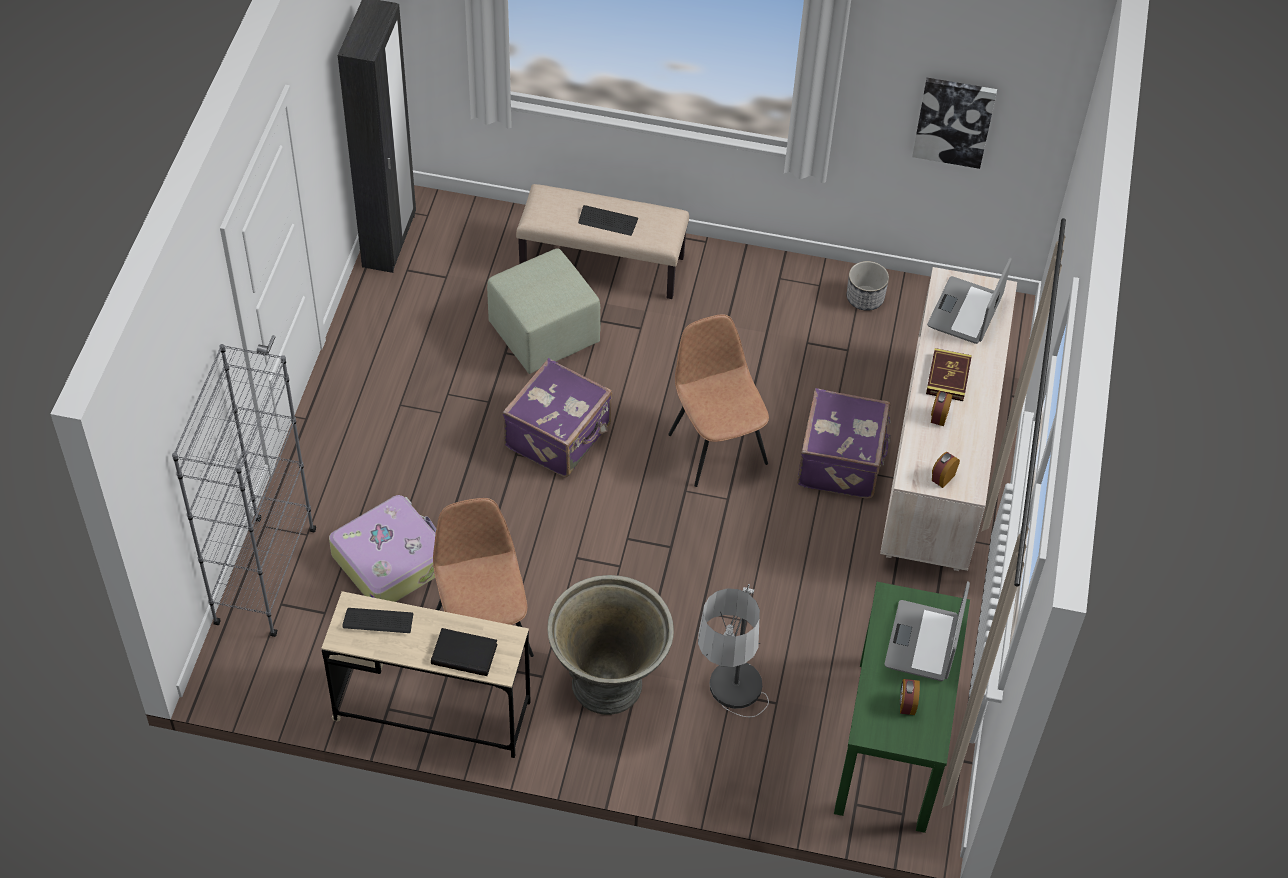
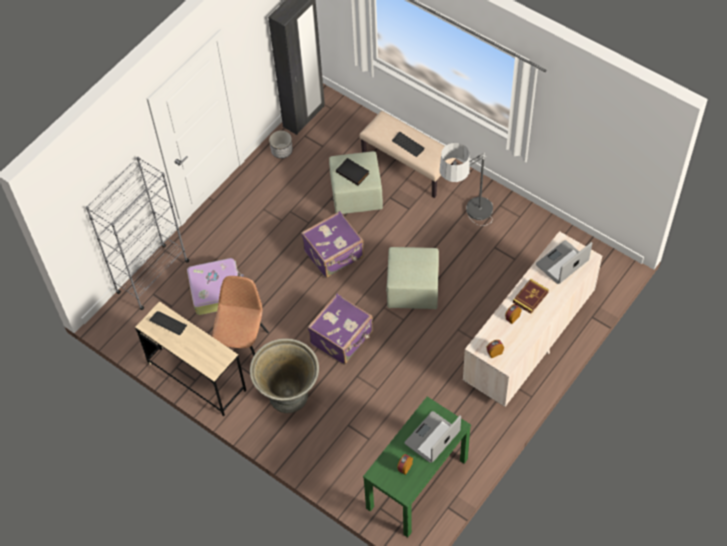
camera: 30 degrees right, 5 degrees up
black book [431,628,498,676] -> black book moved to [336,158,370,186]
brown chair [668,314,769,487] -> green ottoman [386,247,439,309]
floor lamp [698,584,769,717] -> floor lamp moved to [439,143,493,226]
purple suitcase [797,388,891,499] -> purple suitcase moved to [308,294,373,365]
planter [847,261,889,311] -> planter moved to [269,130,293,159]
picture [912,78,997,169] -> none

